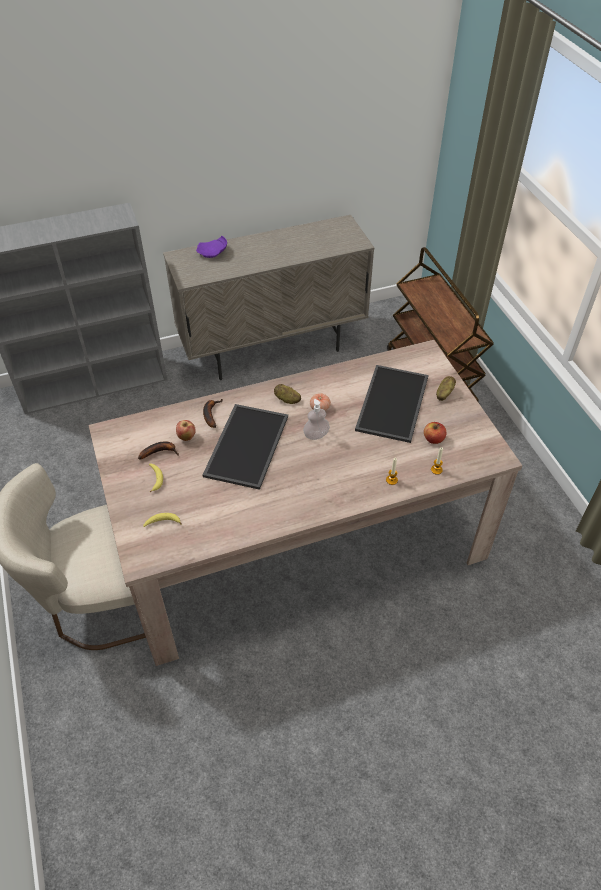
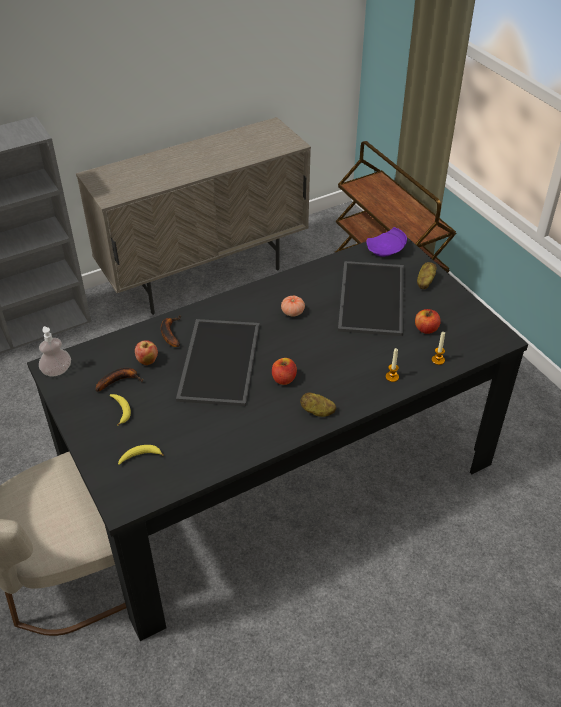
camera: 10 degrees left, 5 degrees down
beige dining table [88,340,522,666] -> black dining table [27,237,528,641]
purple plate [196,236,227,258] -> purple plate moved to [367,227,407,257]
potato [274,384,301,404] -> potato moved to [300,392,336,417]
soap dispenser [303,399,330,440] -> soap dispenser moved to [39,326,71,377]
none -> apple [272,358,297,385]

